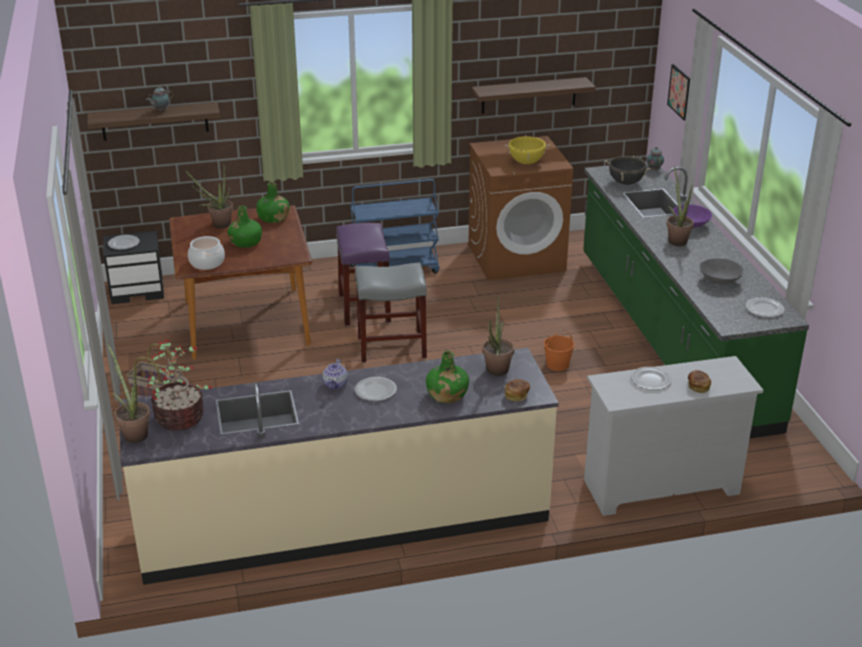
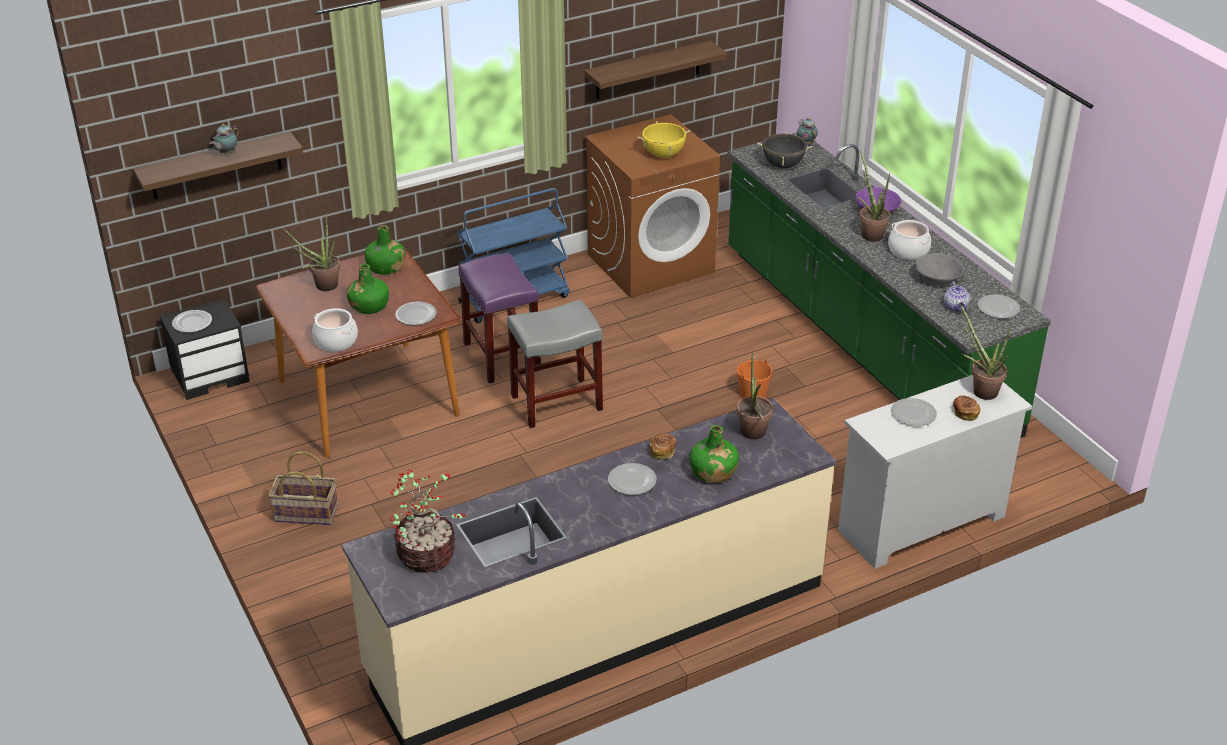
camera: 15 degrees left, 5 degrees up
potted plant [107,343,150,443] -> potted plant moved to [960,304,1012,400]
teapot [322,359,348,389] -> teapot moved to [944,281,970,312]
bread [505,379,530,401] -> bread moved to [649,433,677,460]
picture [667,64,690,121] -> none
none -> plate [395,302,437,325]
none -> cooking pot [888,220,931,260]

